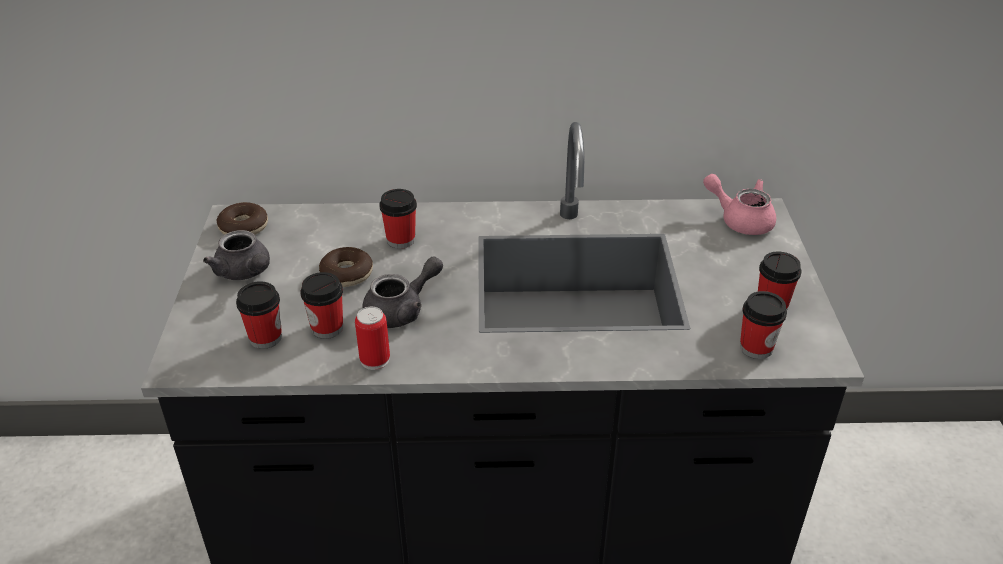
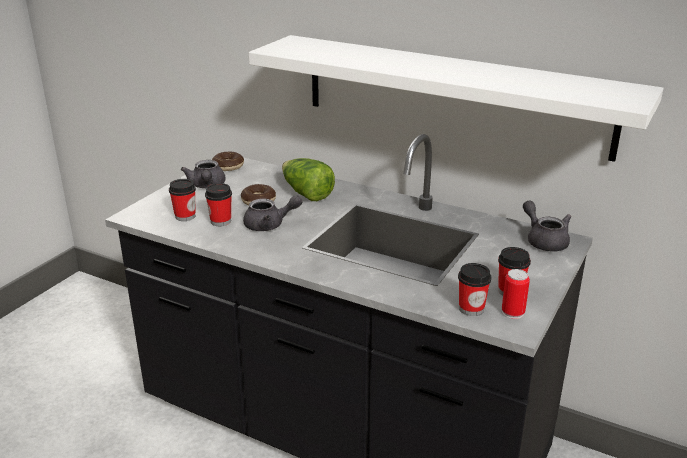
camera: 30 degrees right, 10 degrees down
can [355,307,390,370] -> can moved to [502,269,530,319]
cup [379,189,417,249] -> lettuce [282,158,335,201]
pink teapot [703,174,776,235] -> grey teapot [523,200,571,251]
none -> white shelf [249,35,664,162]

